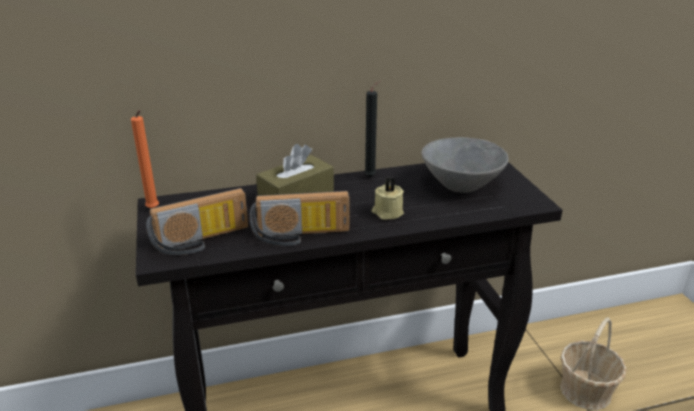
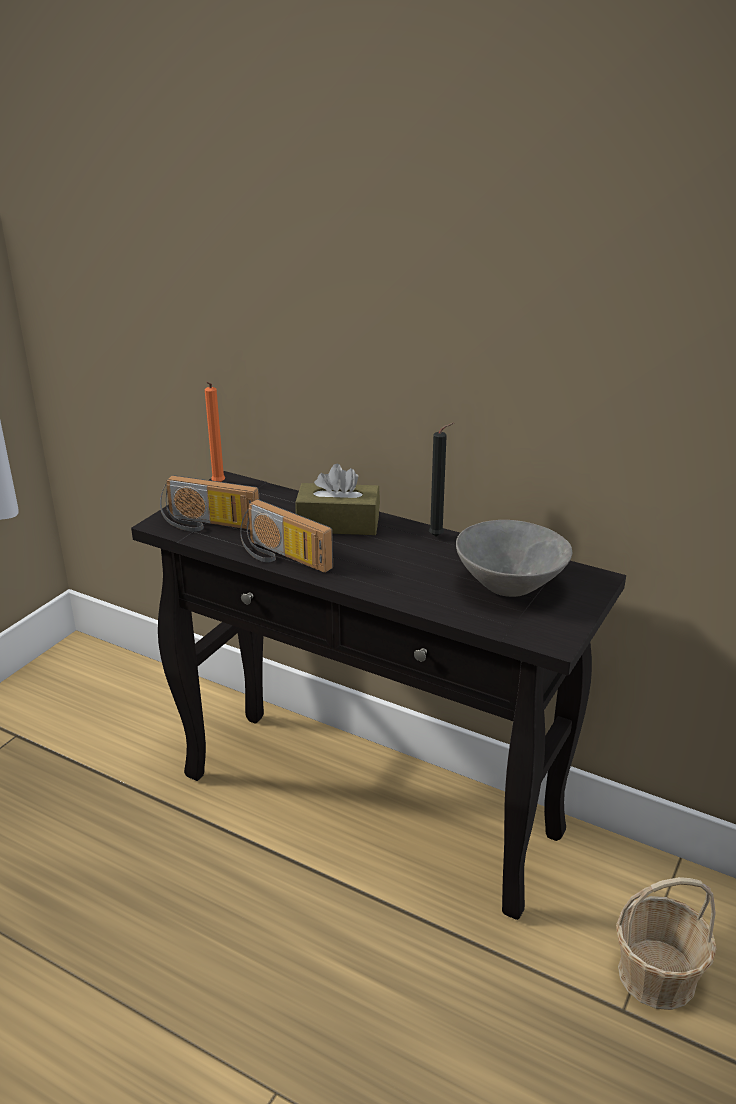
camera: 45 degrees right, 0 degrees up
beige candle [372,177,404,220] -> none

